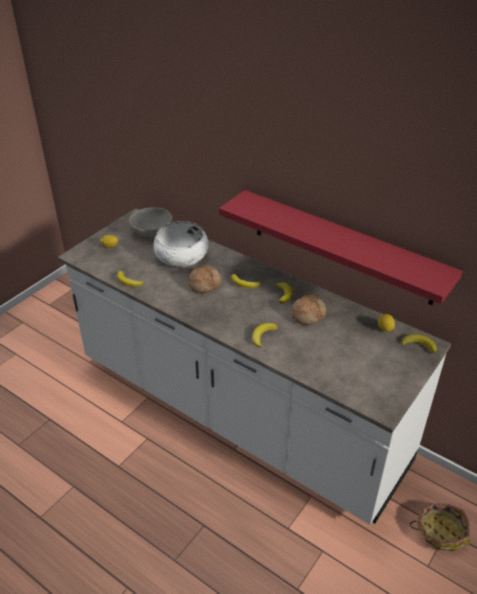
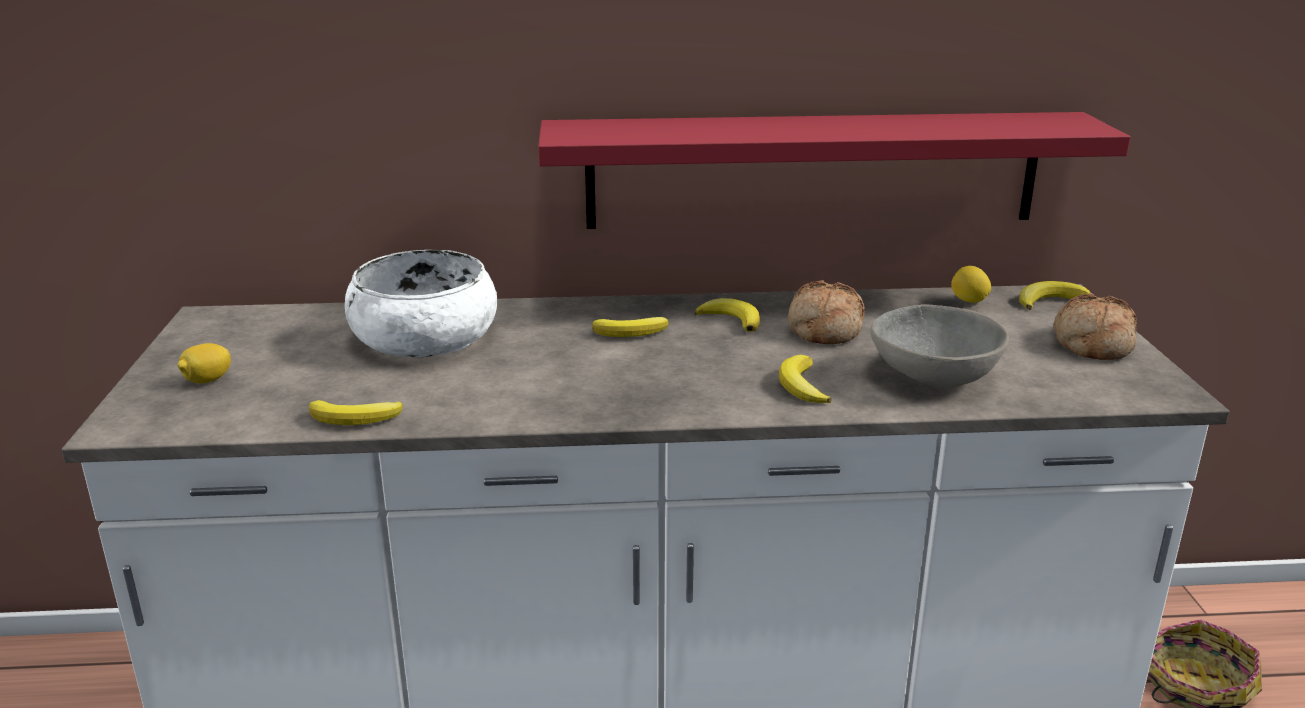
camera: 40 degrees left, 15 degrees down
grey bowl [129,207,173,237] -> grey bowl moved to [871,305,1009,387]
bread [188,265,222,293] -> bread moved to [1054,293,1137,360]

